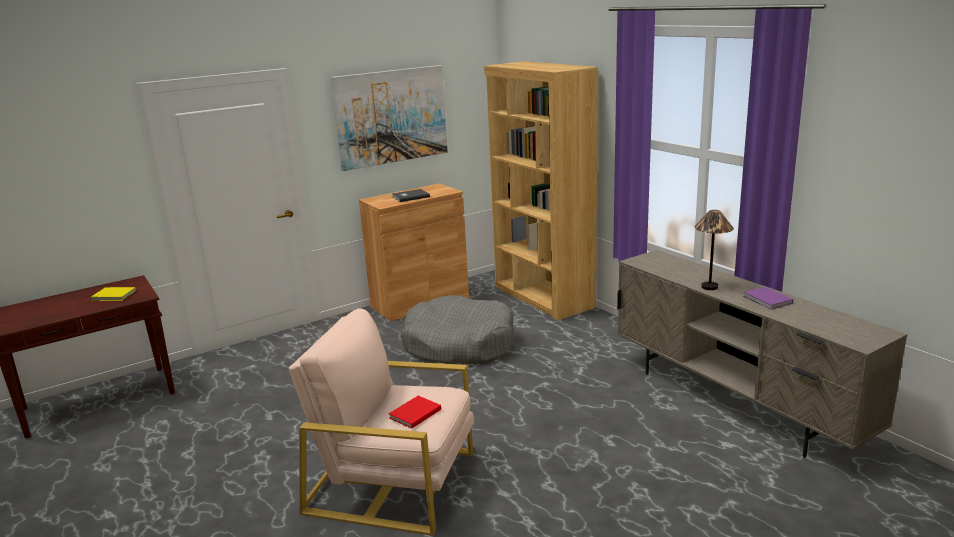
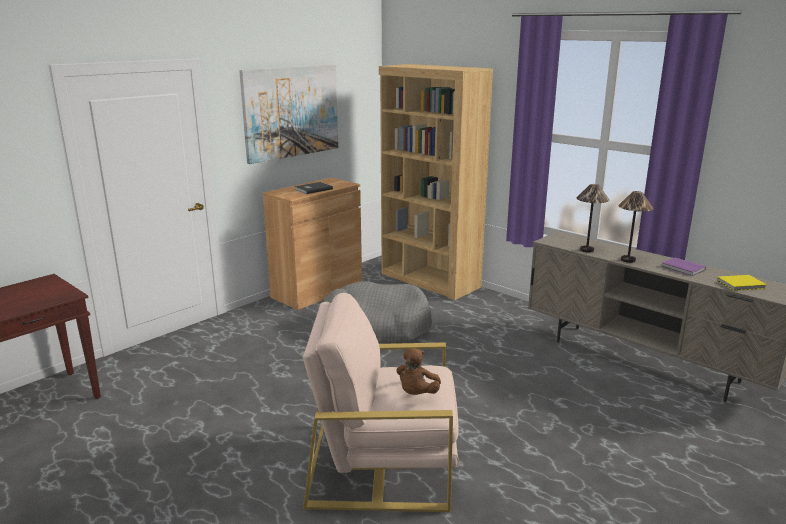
camera: 15 degrees left, 0 degrees up
yellow book [91,287,136,301] -> yellow book moved to [717,275,767,291]
red book [389,396,441,429] -> brown plush toy [396,348,441,395]
none -> table lamp [577,184,609,253]

